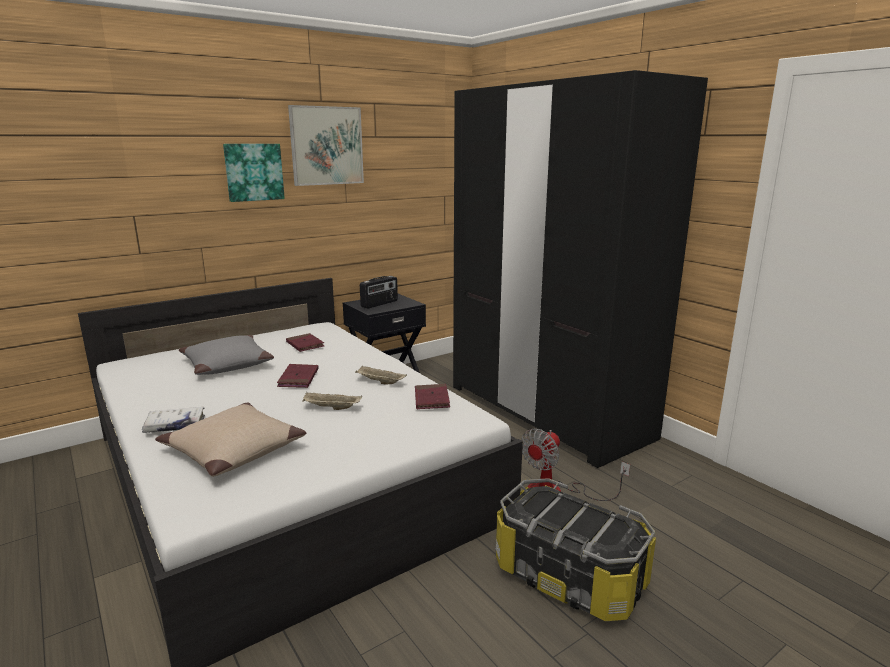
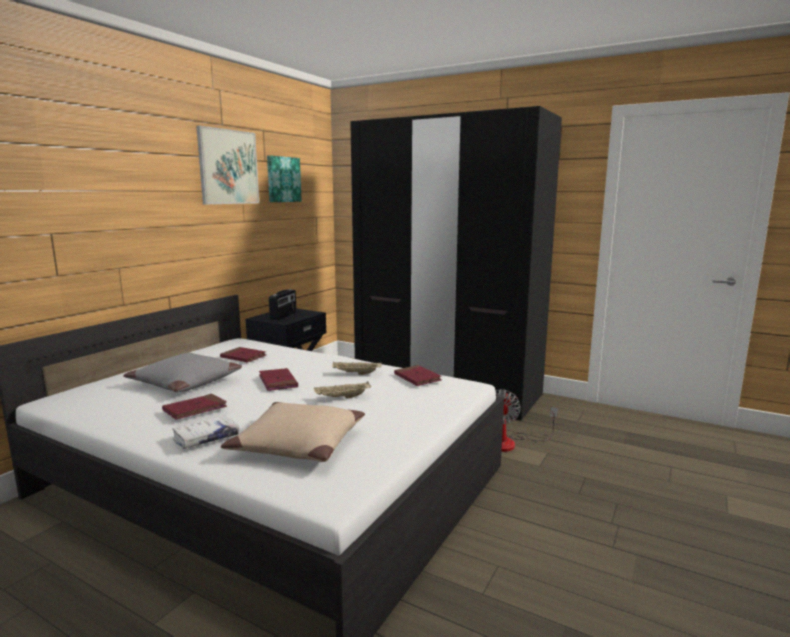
camera: 25 degrees left, 5 degrees down
picture [223,144,285,202] -> picture moved to [267,156,302,202]
storage box [496,478,656,621] -> none
none -> red book [162,394,227,420]

